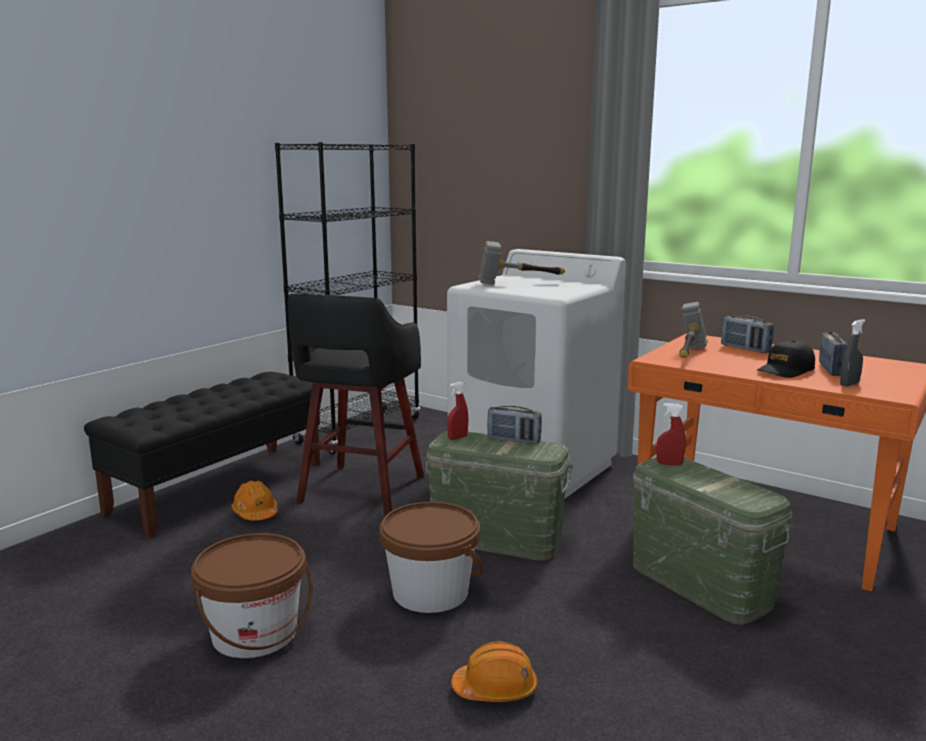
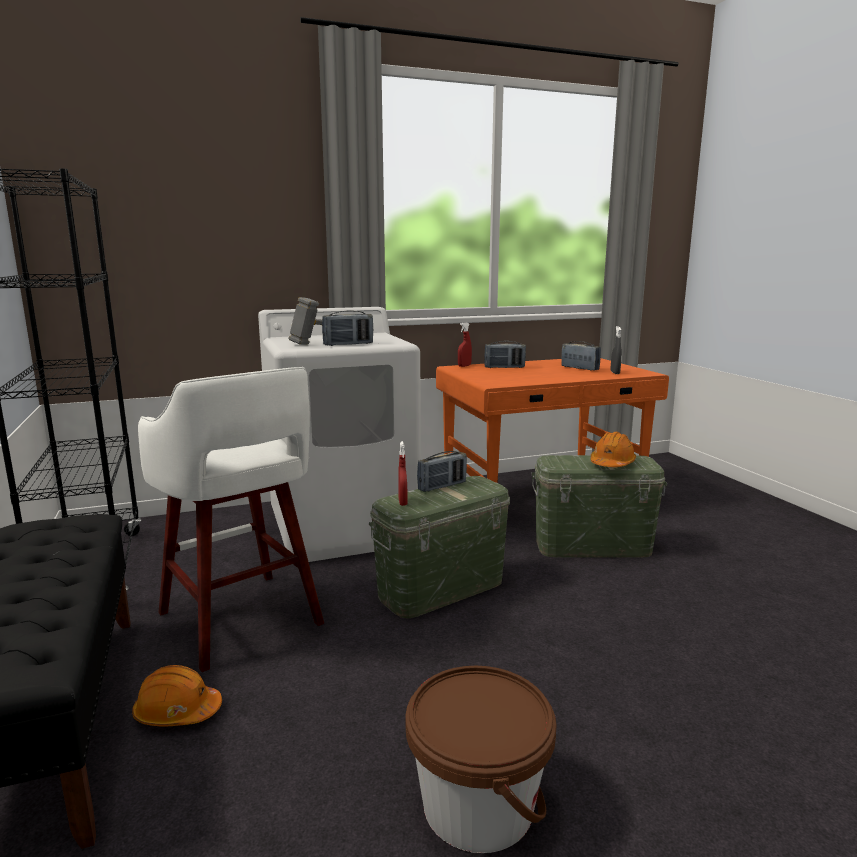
camera: 55 degrees left, 0 degrees up
black stool [288,294,424,515] -> white stool [138,367,324,672]
brown bucket [379,502,484,613] -> none
orange hard hat [451,641,538,702] -> orange hard hat moved to [590,432,636,467]
red spray bottle [656,403,686,465] -> red spray bottle moved to [458,322,472,367]
hammer [679,302,708,358] -> none
black cap [757,340,815,378] -> none
none -> radio [322,310,373,346]

